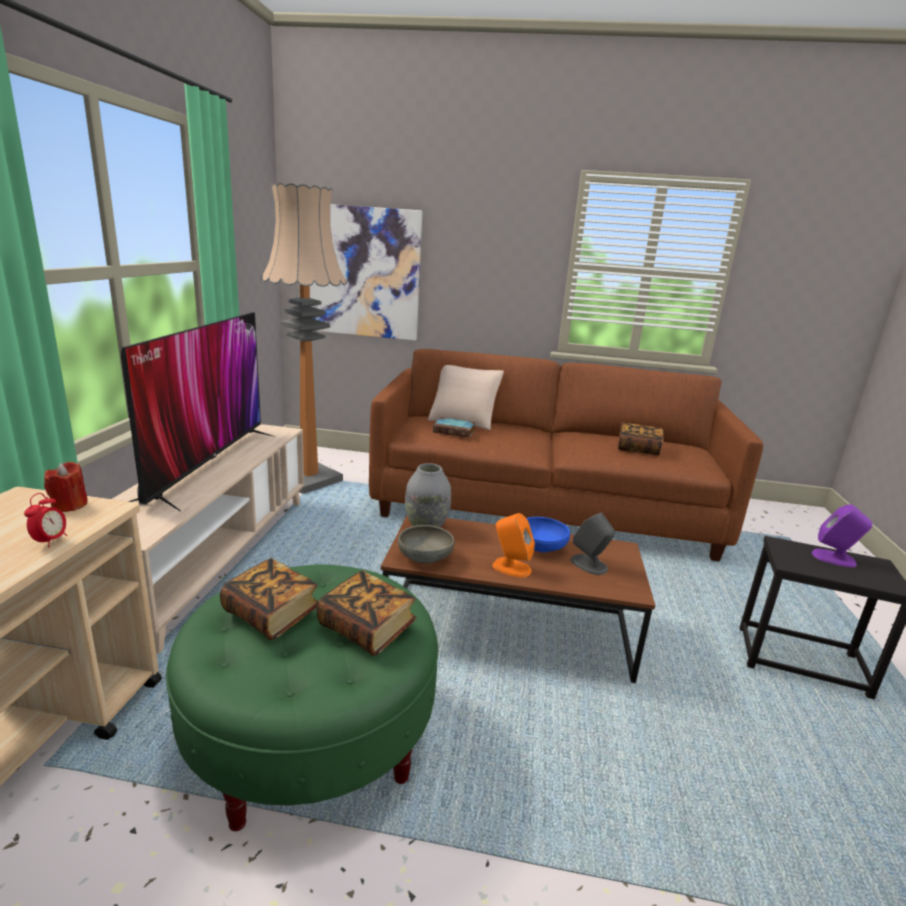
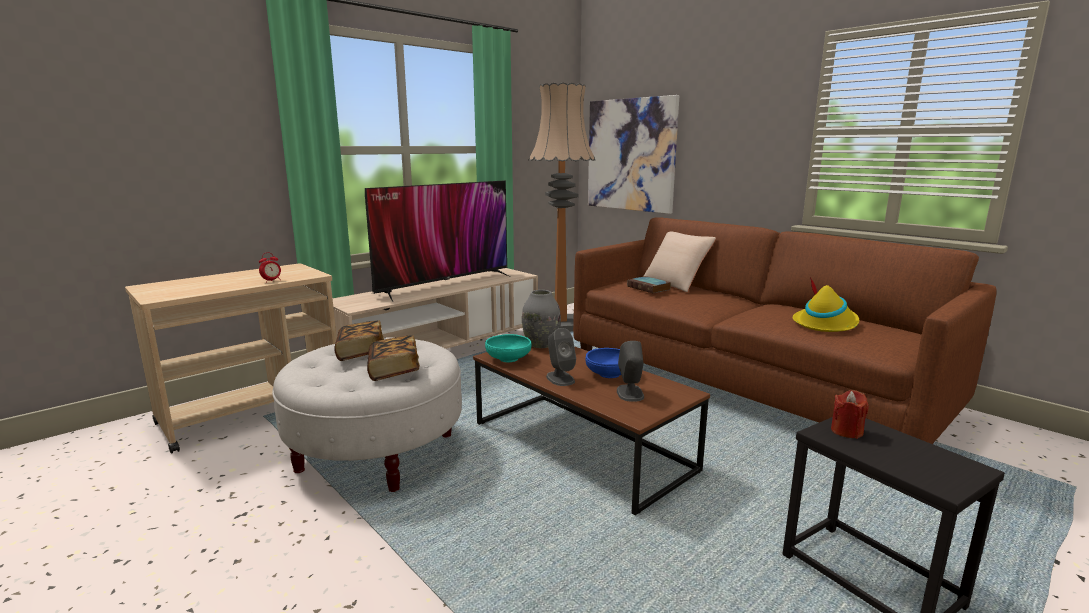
camera: 40 degrees right, 5 degrees down
red candle [44,462,88,512] -> red candle moved to [831,390,869,439]
green ottoman [166,564,438,831] -> white ottoman [272,337,462,492]
grey bowl [398,525,454,564] -> turquoise bowl [485,334,532,362]
orange speaker [492,513,535,578] -> grey speaker [546,328,576,386]
book [618,422,663,456] -> yellow hat [792,277,859,332]
purple speaker [812,504,872,567] -> none

